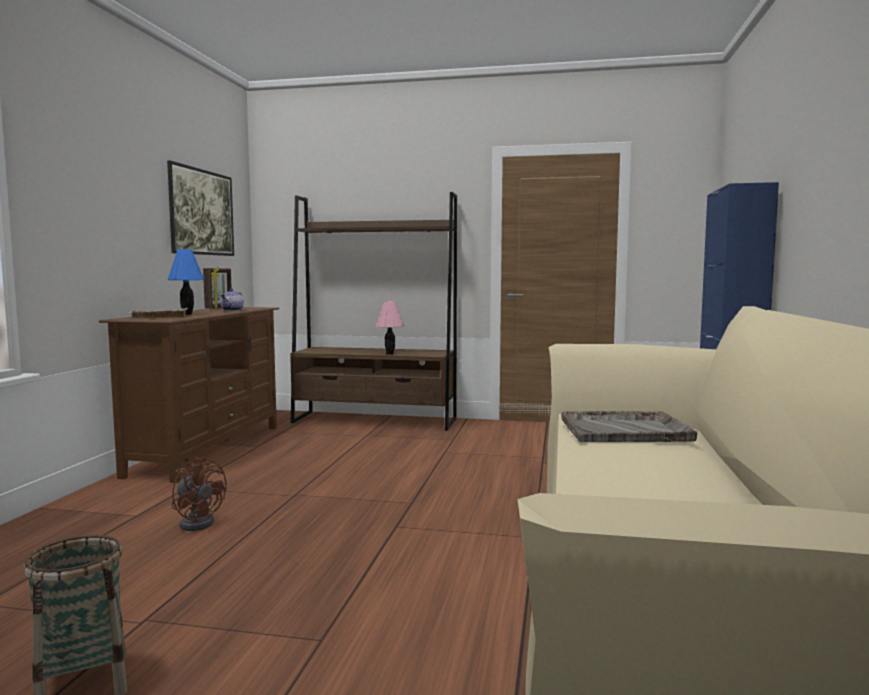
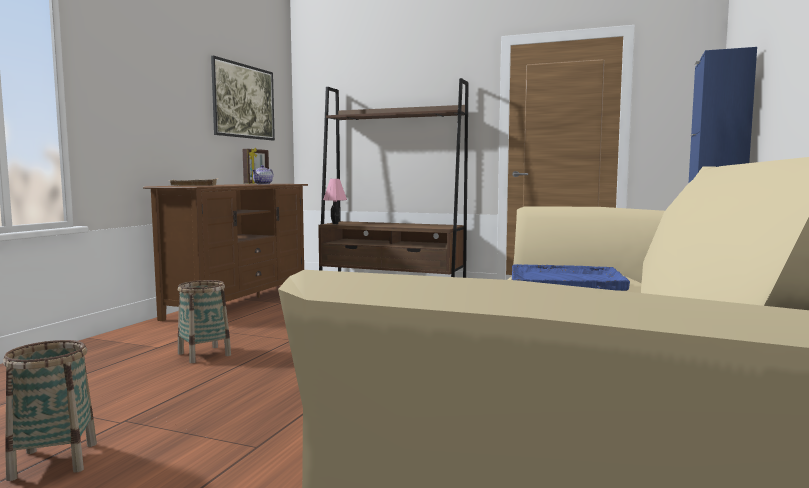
camera: 10 degrees right, 0 degrees up
blue table lamp [168,249,204,315] -> none
brown fan [172,457,227,531] -> basket [178,280,231,363]
pink table lamp [376,301,404,355] -> pink table lamp moved to [323,179,347,224]
grey tray [561,411,697,442] -> blue tray [512,264,630,291]

